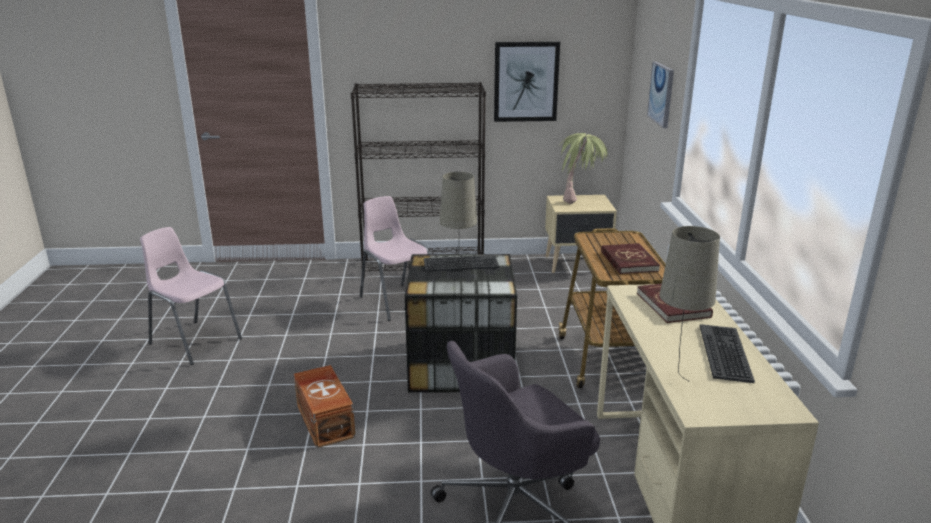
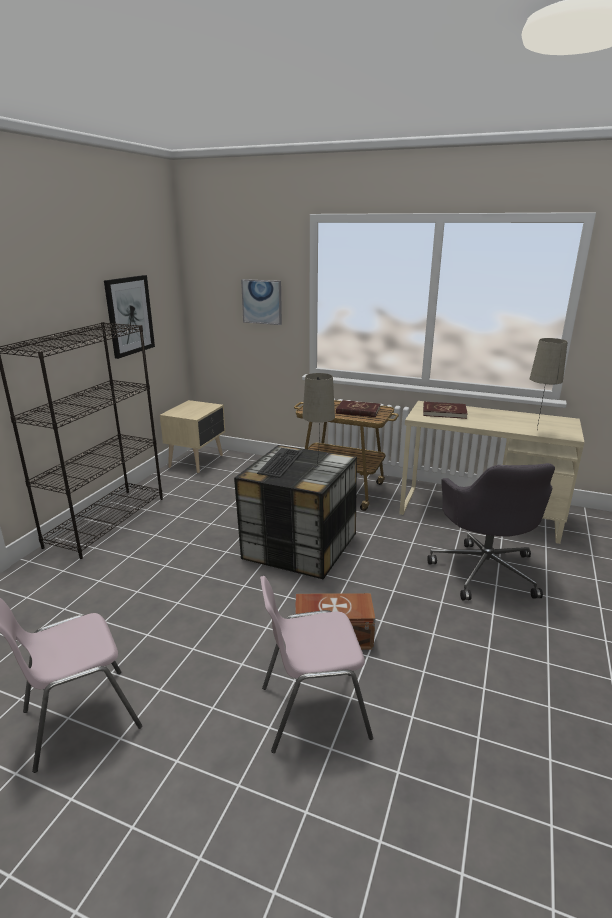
camera: 65 degrees left, 0 degrees up
pink chair [360,196,429,321] -> pink chair moved to [260,576,373,753]
potted plant [560,133,608,204] -> none
keyboard [700,324,755,383] -> none

